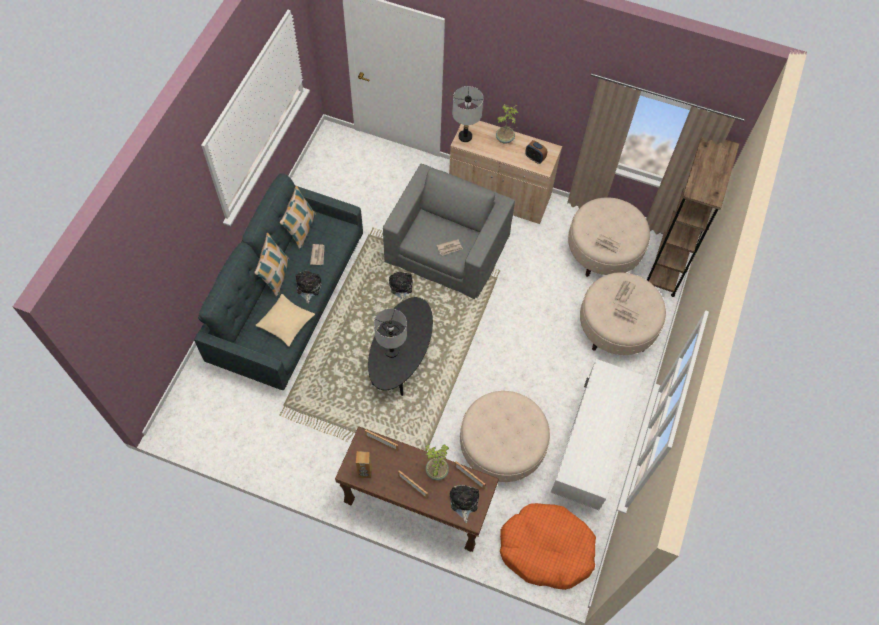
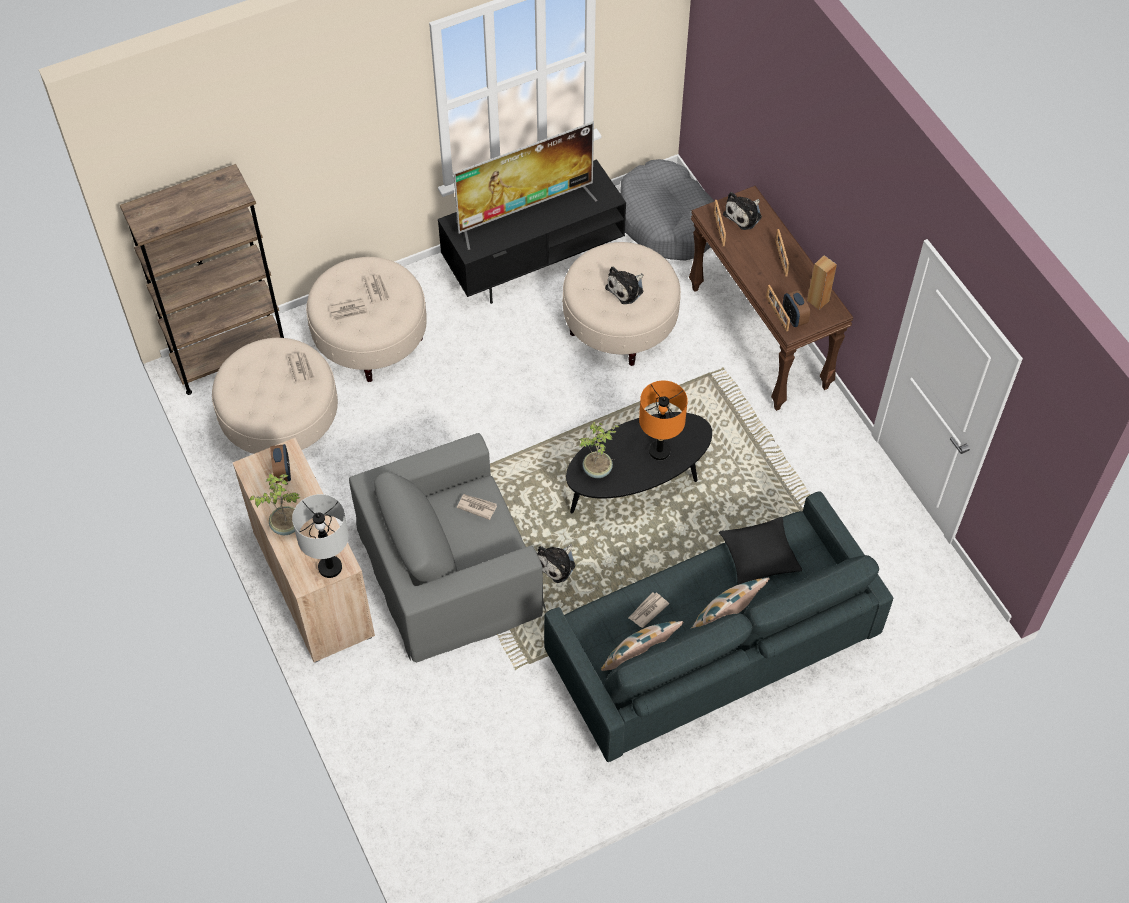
camera: 135 degrees left, 5 degrees down
beige pillow [255,294,315,347] -> black pillow [719,517,802,585]
plush toy [295,271,321,304] -> plush toy moved to [605,267,643,304]
grey table lamp [374,308,407,358] -> orange table lamp [639,381,688,460]
potted plant [425,444,449,480] -> potted plant moved to [579,422,620,478]
orange dog bed [500,503,596,590] -> grey dog bed [620,159,714,261]
white tv stand [551,359,644,510] -> black tv stand [438,159,626,304]
none -> television [453,122,598,250]
none -> alarm clock [783,290,810,327]

